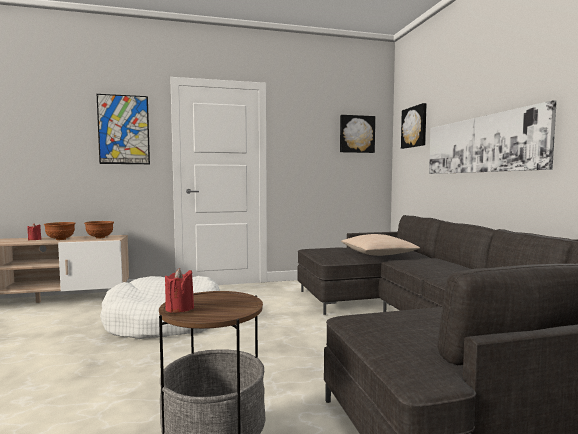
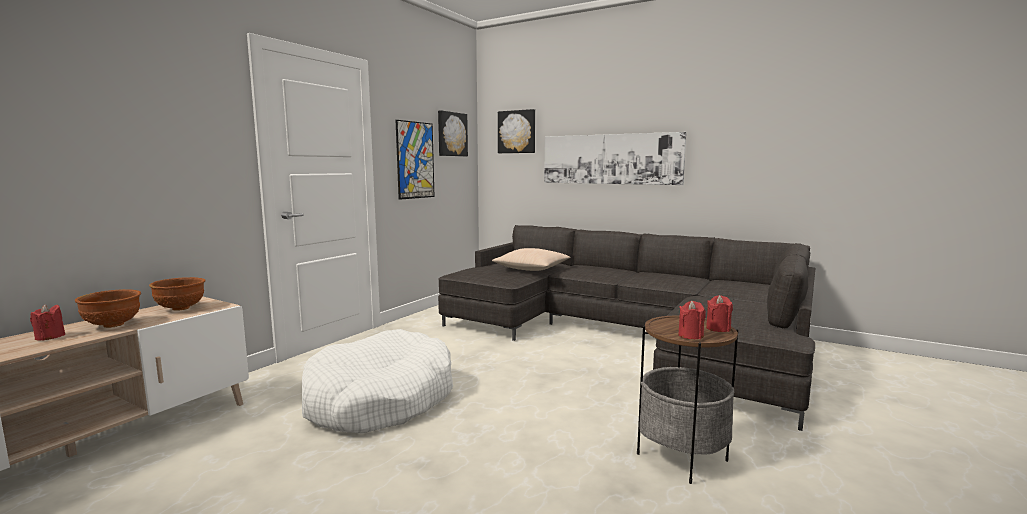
camera: 45 degrees left, 5 degrees up
picture [97,94,150,164] -> picture moved to [396,120,435,200]
none -> red candle [706,295,733,332]

